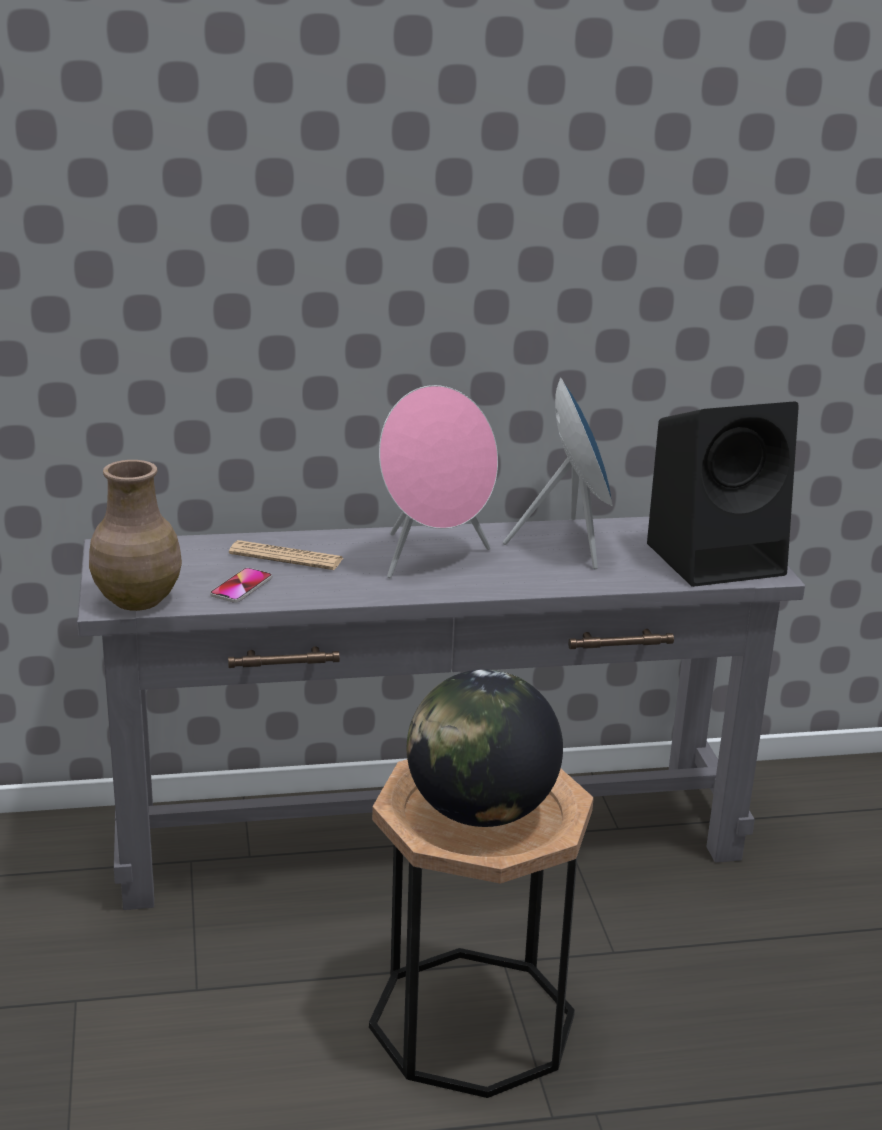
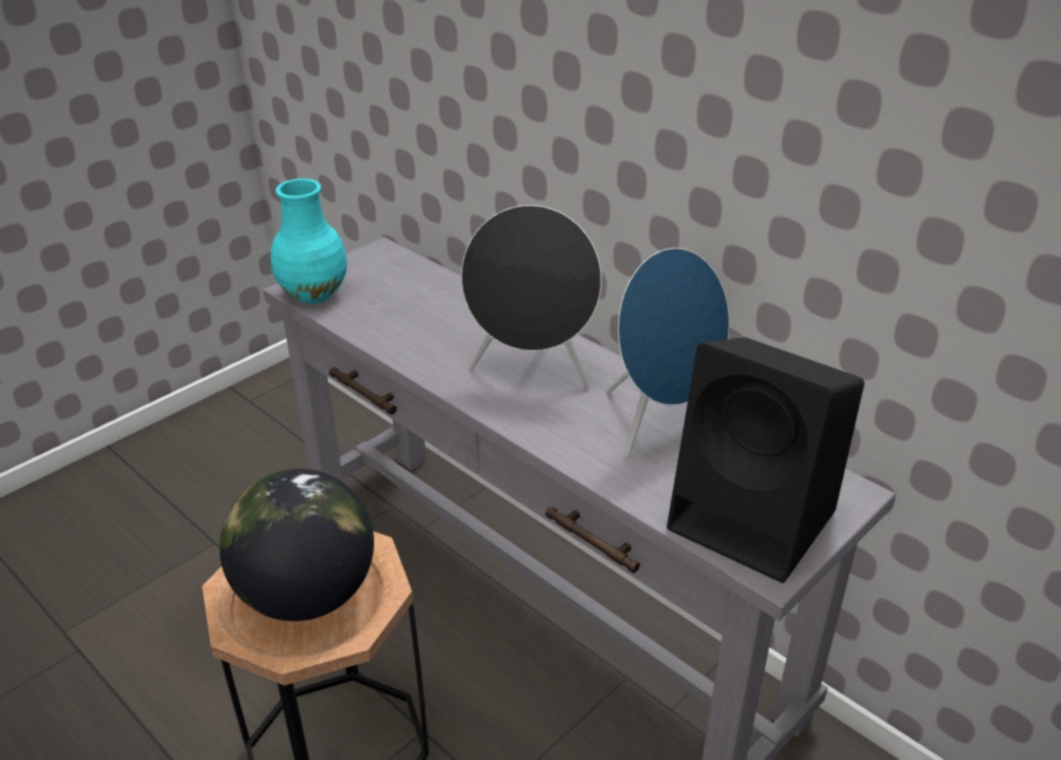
camera: 55 degrees right, 10 degrees up
brown vase [89,460,182,611] -> turquoise vase [271,179,348,303]
phone [210,568,272,603] -> none
newspaper [229,540,343,570] -> none
pink speaker [379,385,498,579] -> black speaker [461,205,602,389]

